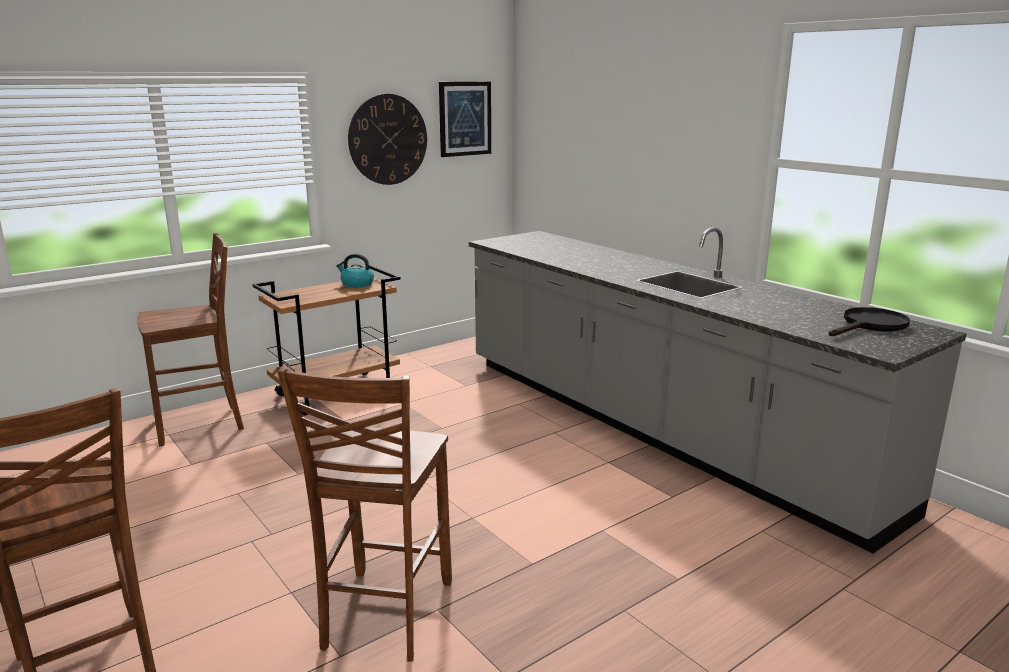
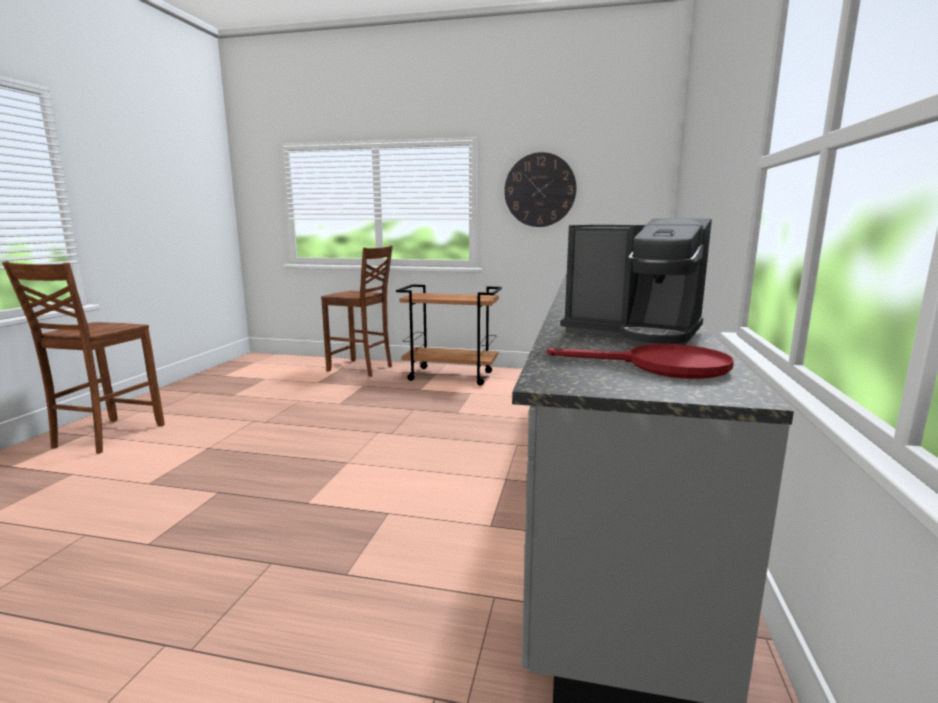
camera: 50 degrees right, 5 degrees down
brown chair [277,368,452,662] -> none
kettle [336,254,374,288] -> none
picture [439,82,491,157] -> none
black frying pan [829,307,910,336] -> red frying pan [547,344,734,379]
none -> coffee machine [560,218,712,347]

